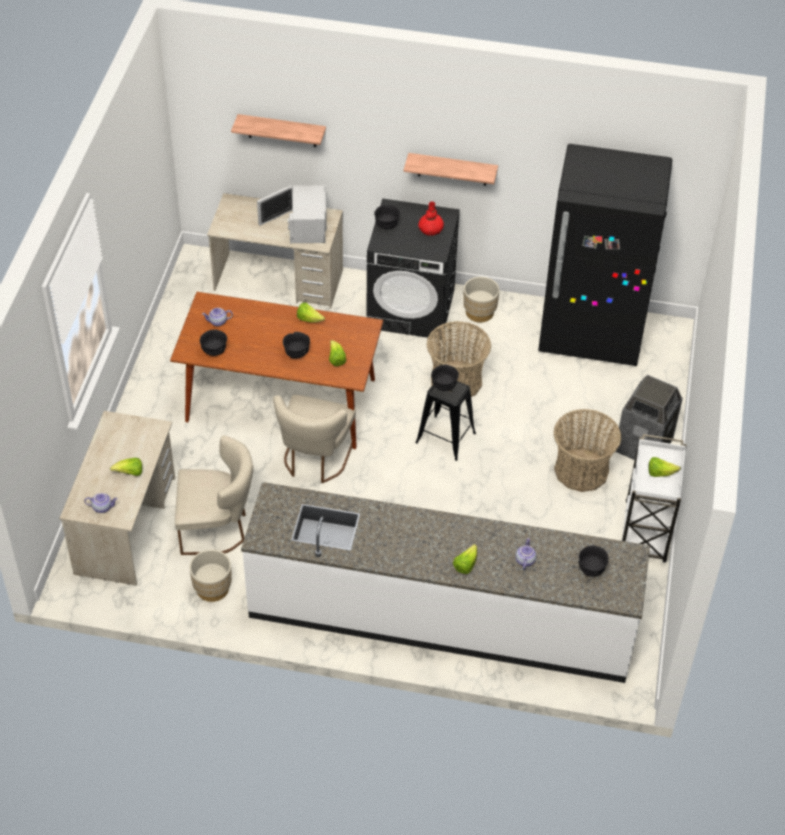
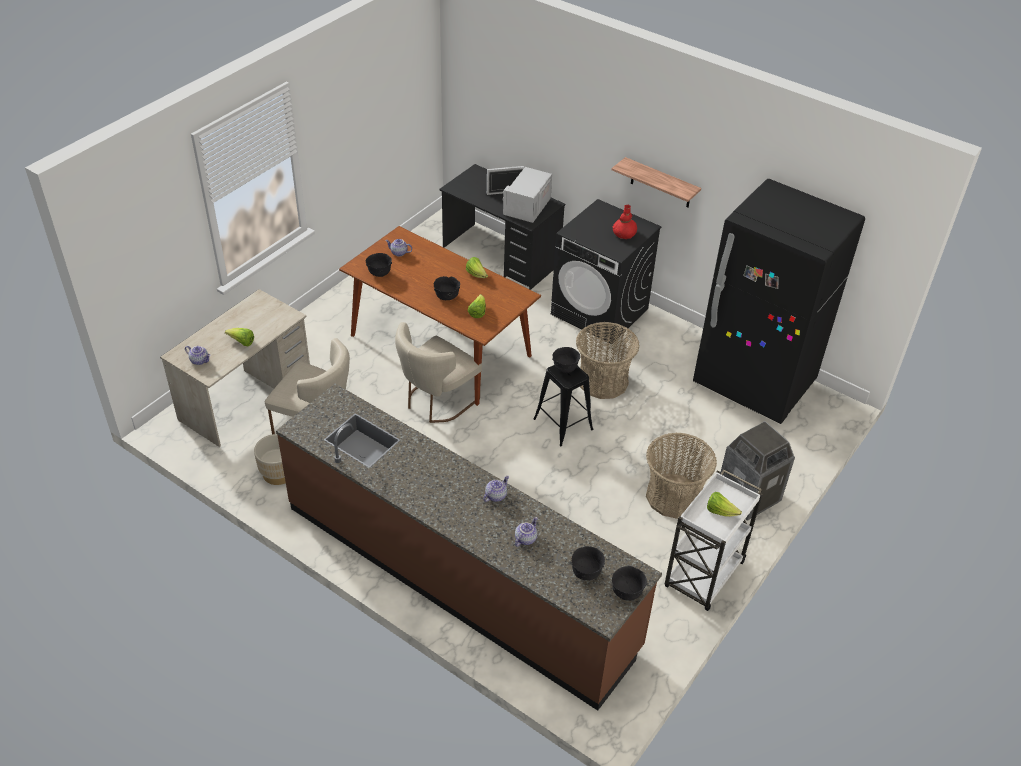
camera: 25 degrees right, 5 degrees down
beige desk [207,193,343,309] -> black desk [439,164,565,290]
shelf [231,114,326,147] -> none
white counter [241,482,650,683] -> brown counter [276,383,662,711]
black bowl [374,205,400,229] -> black bowl moved to [612,566,647,601]
lettuce [453,544,477,574] -> none
beige planter [463,277,499,323] -> none
none -> teapot [483,476,509,502]

